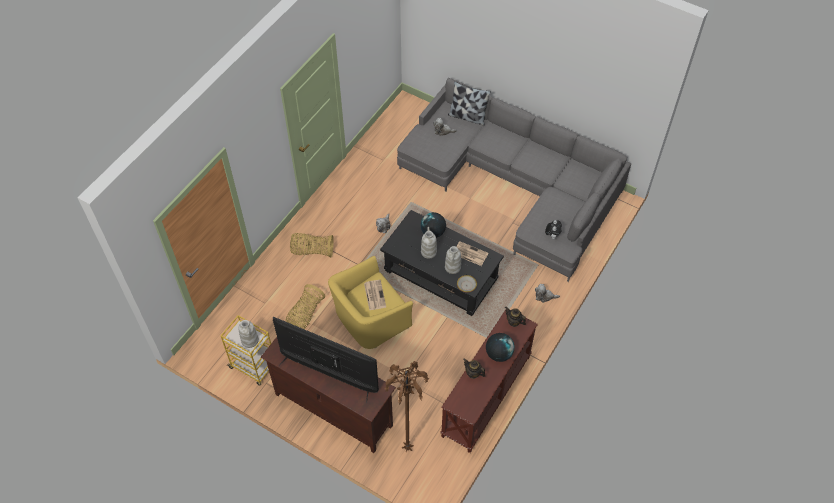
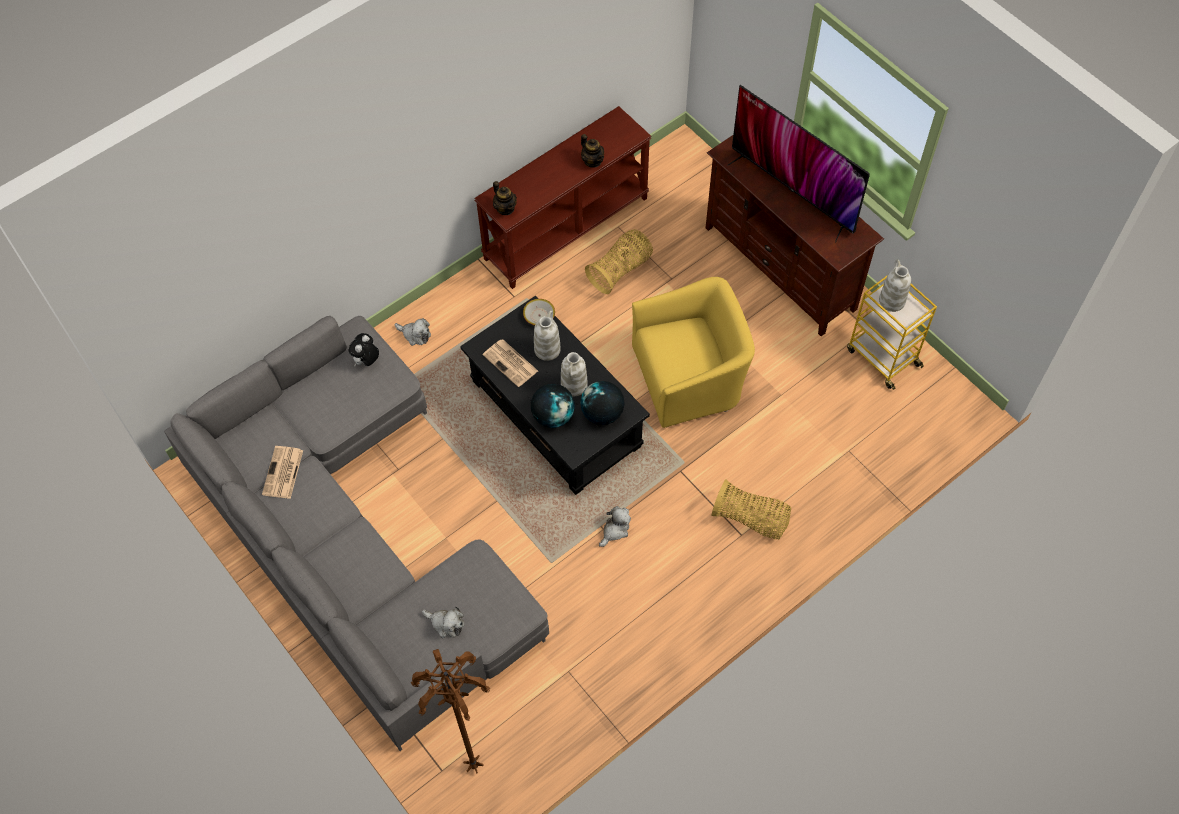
camera: 160 degrees left, 5 degrees up
basket [286,284,325,329] -> basket moved to [585,229,653,294]
newspaper [364,280,386,310] -> newspaper moved to [262,446,303,499]
brown floor lamp [384,361,429,452] -> brown floor lamp moved to [411,649,490,774]
pillow [448,81,491,125] -> none
globe [486,333,515,362] -> globe moved to [580,381,625,425]

